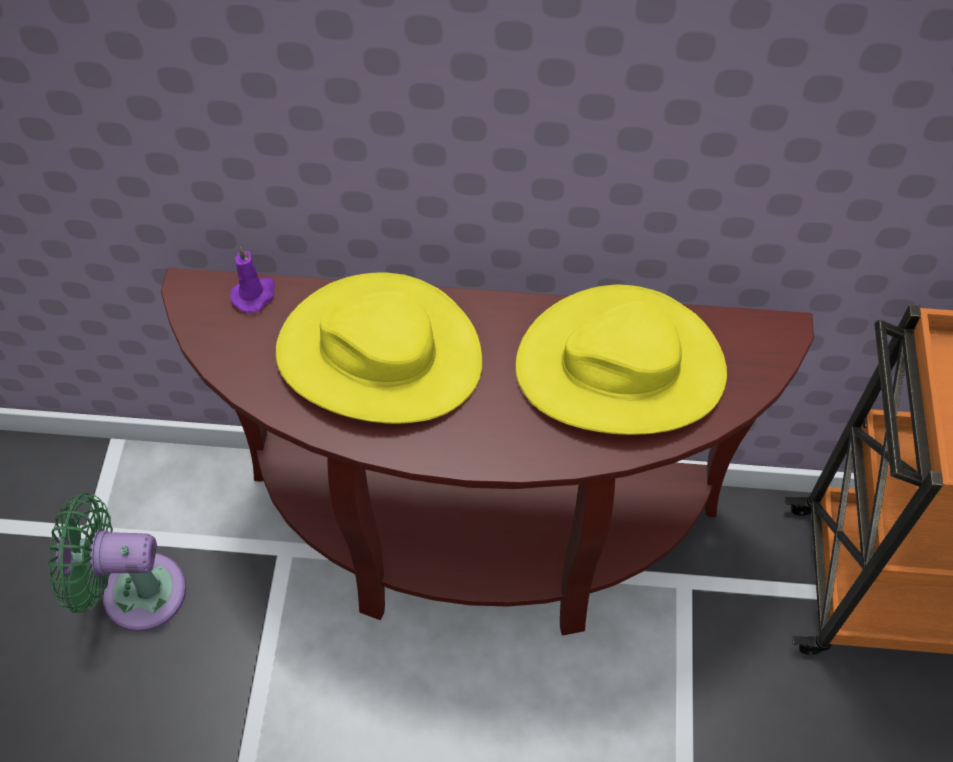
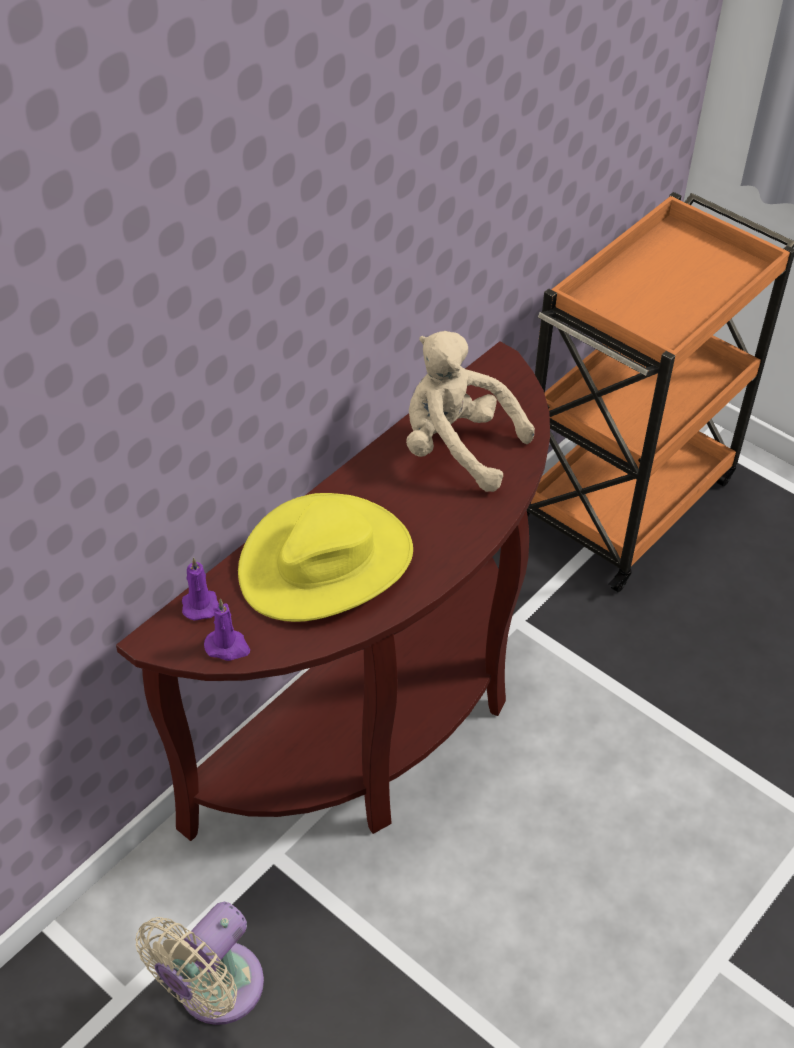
camera: 55 degrees left, 10 degrees down
green fan [49,493,186,632] -> beige fan [136,902,264,1025]
yellow hat [515,284,727,435] -> beige plush toy [406,331,535,492]
none -> purple candle [204,598,250,661]

